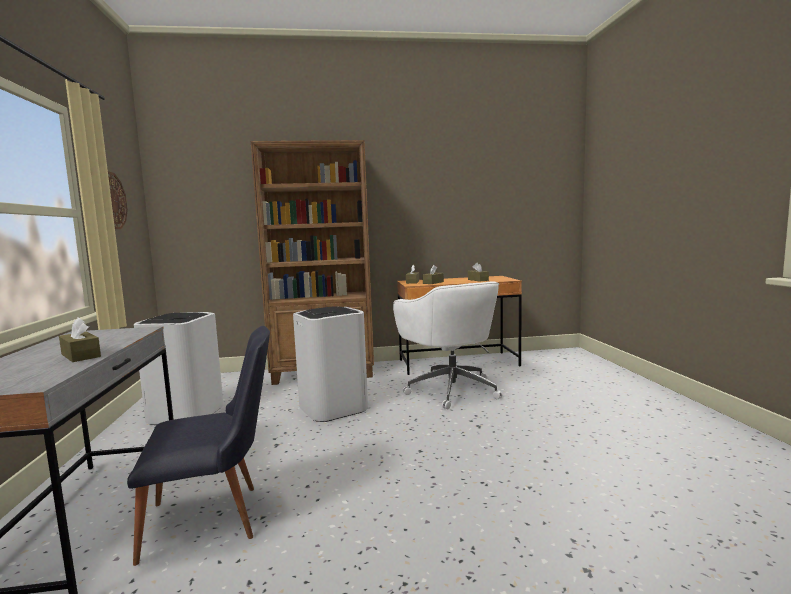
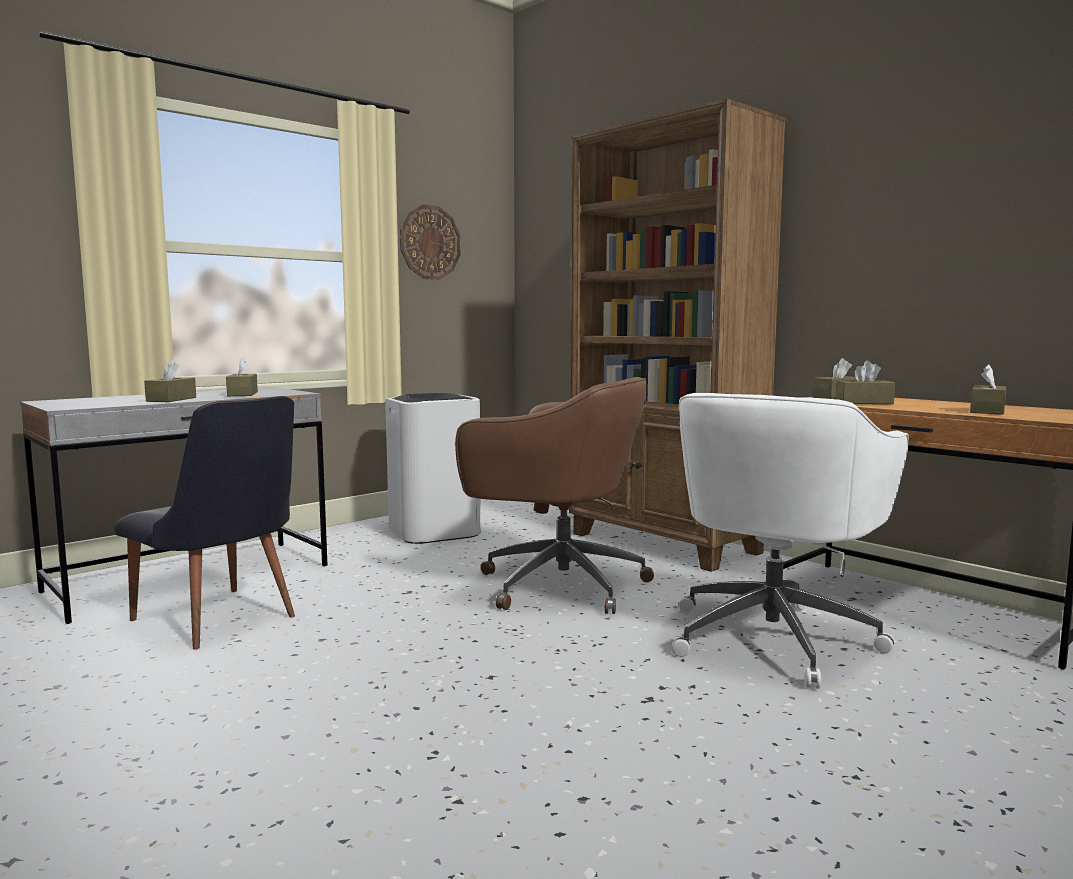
camera: 55 degrees right, 0 degrees up
white trash can [293,306,368,422] -> brown office chair [455,377,654,614]
none -> brown tissue box [226,357,258,396]

